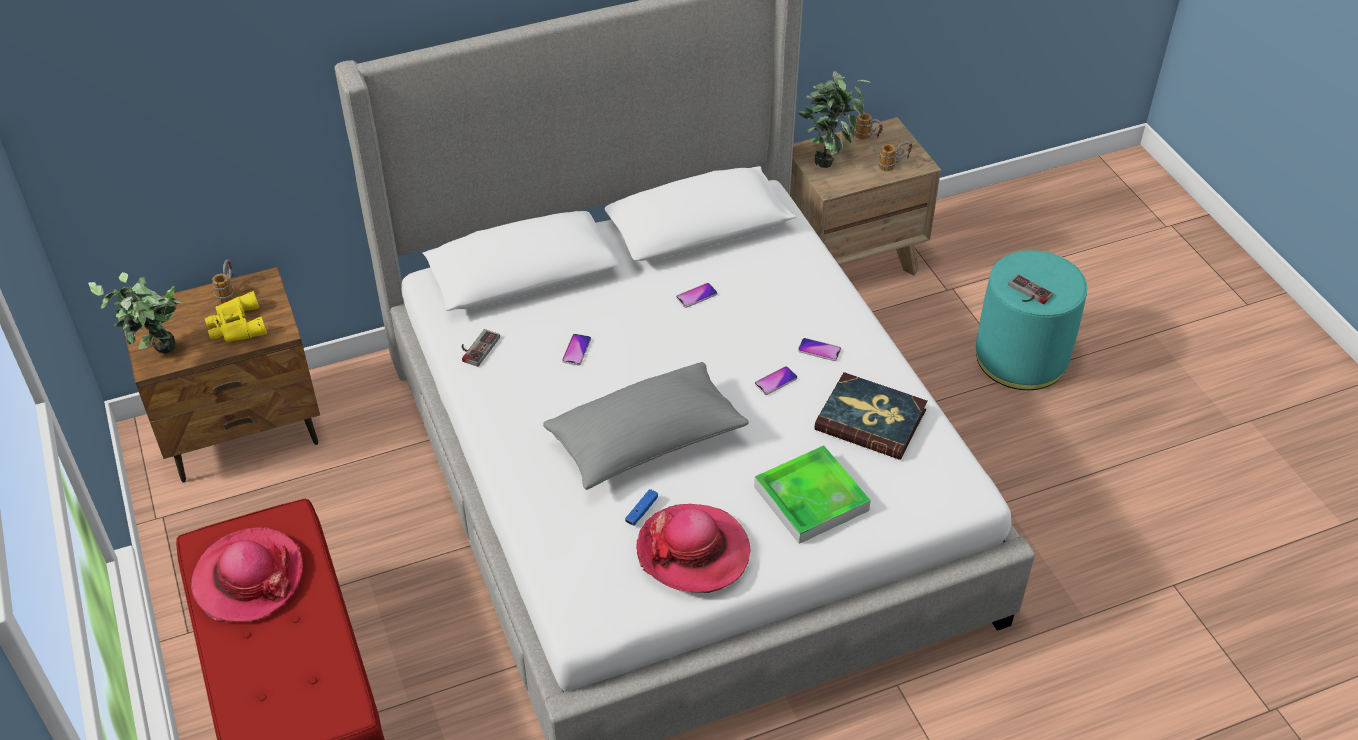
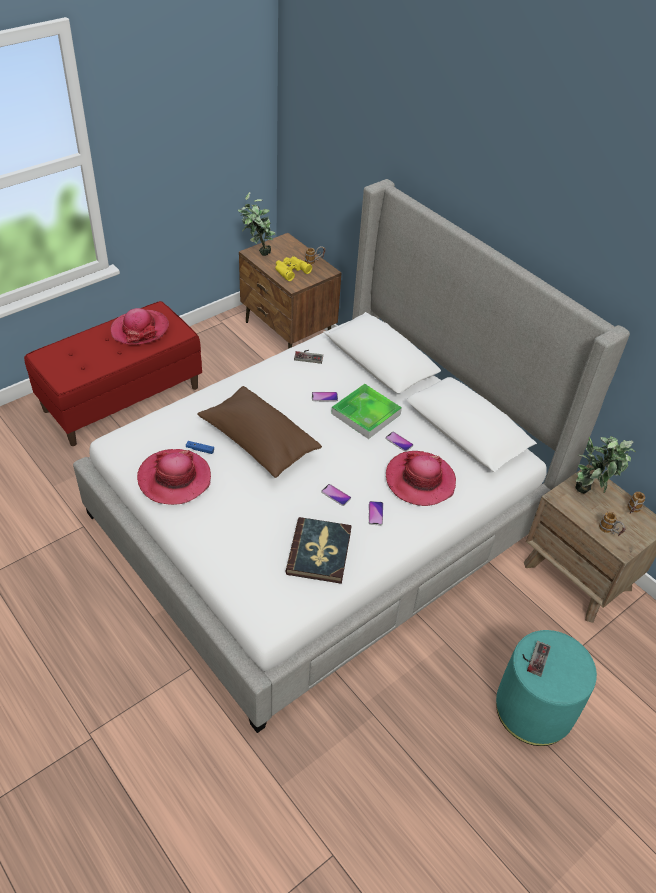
camera: 70 degrees right, 0 degrees up
grey pillow [543,362,749,490] -> brown pillow [197,386,322,478]
tray [754,446,871,544] -> tray moved to [331,384,402,439]
none -> hat [386,451,456,506]

